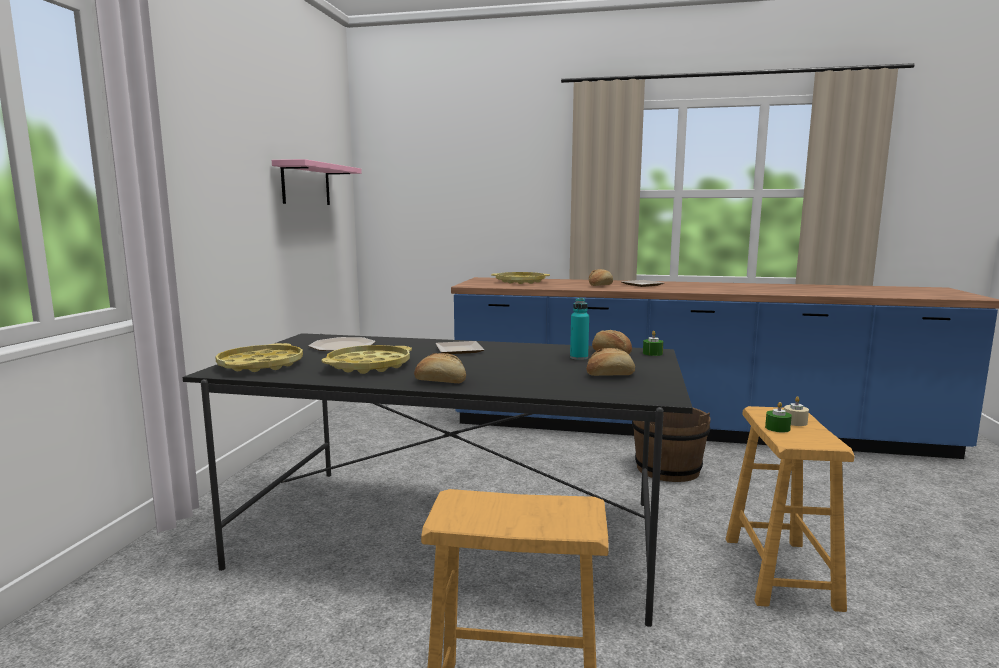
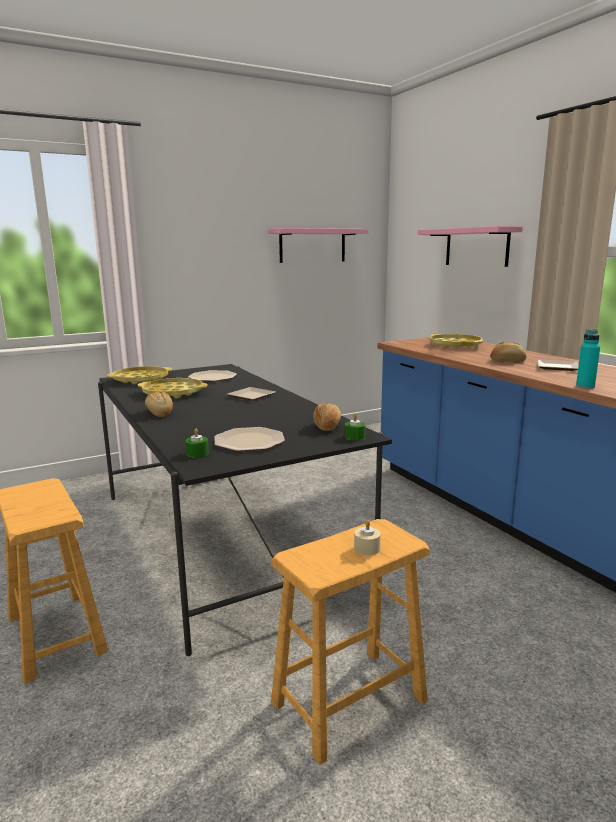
camera: 50 degrees right, 5 degrees up
turquoise bottle [570,298,589,360] -> turquoise bottle moved to [576,329,600,389]
bread [586,348,635,376] -> plate [215,427,285,451]
brown bucket [632,408,711,482] -> none
green candle [765,402,792,433] -> green candle moved to [185,429,209,457]
none -> pink shelf [418,226,523,267]

